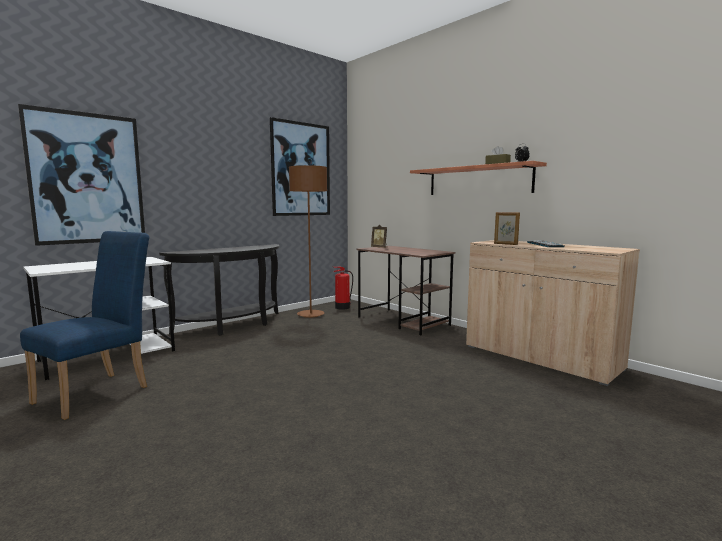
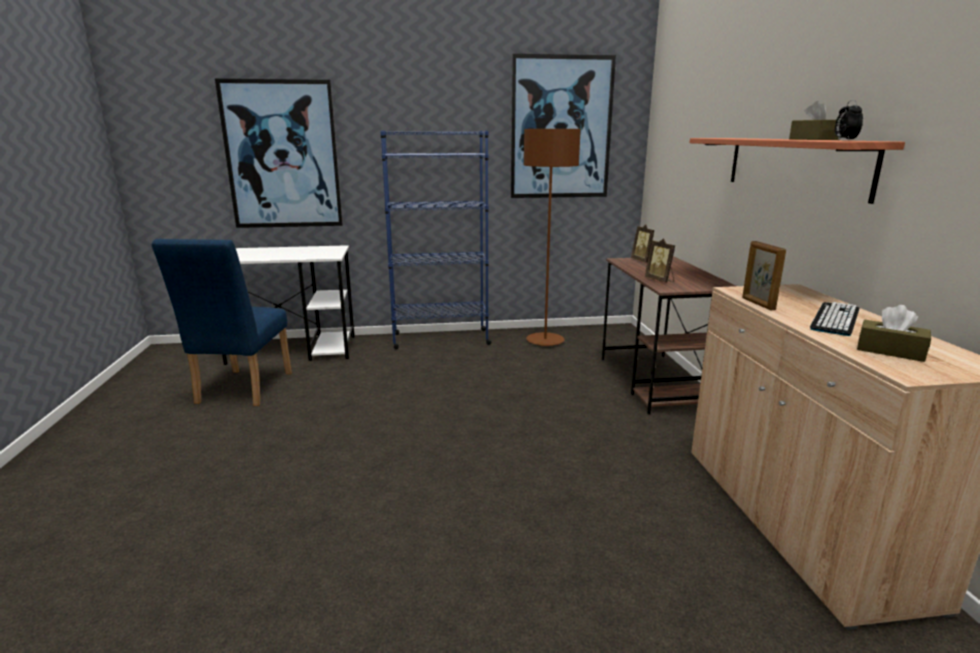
camera: 35 degrees right, 10 degrees up
blue chair [20,231,150,420] -> blue chair turned 120 degrees clockwise [152,239,292,406]
black console table [159,244,280,336] -> blue bookcase [380,131,491,349]
fire extinguisher [333,267,353,310] -> none
none -> picture frame [645,238,675,283]
none -> brown tissue box [857,305,931,362]

